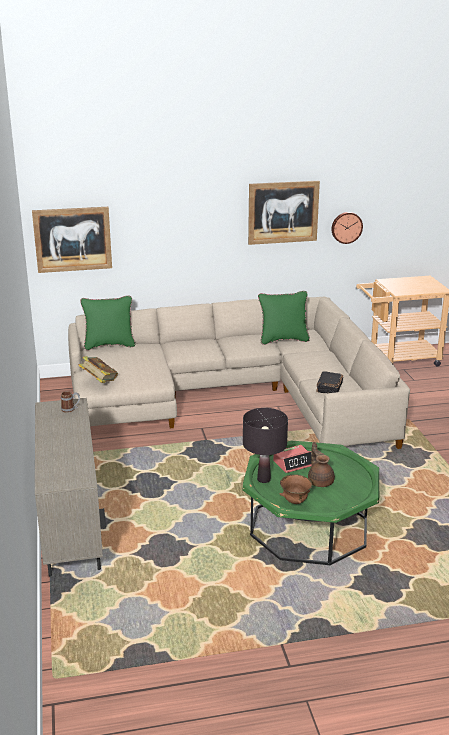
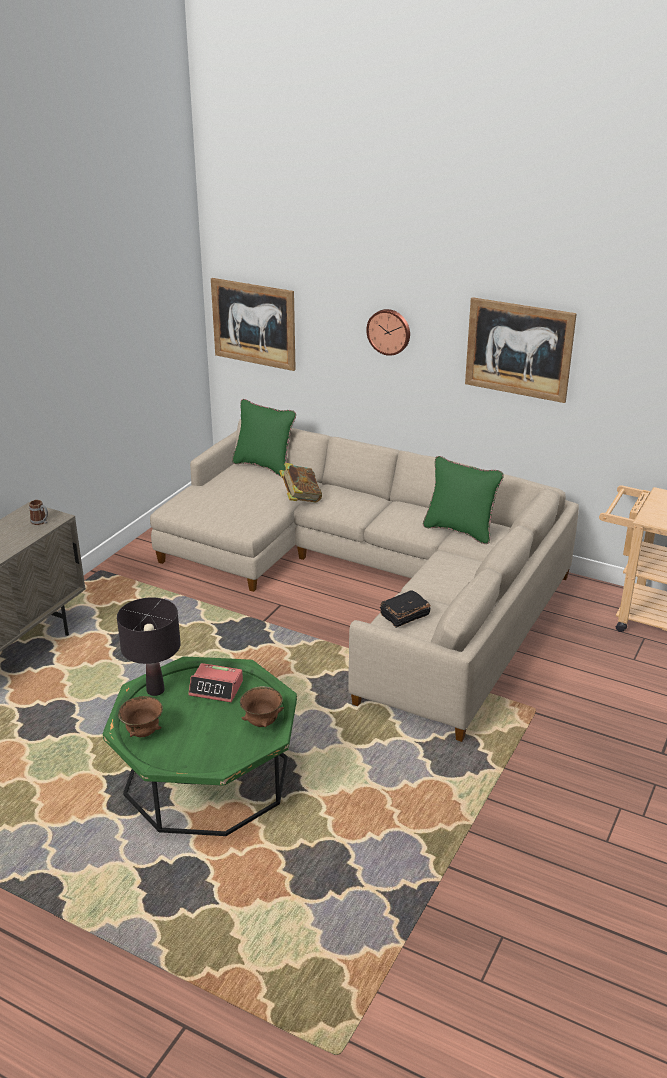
camera: 40 degrees right, 5 degrees up
book [78,356,118,383] -> book moved to [279,463,322,502]
brown teapot [308,442,335,487] -> none
wall clock [332,212,363,244] -> wall clock moved to [366,309,410,356]
none -> brown bowl [240,686,284,727]

